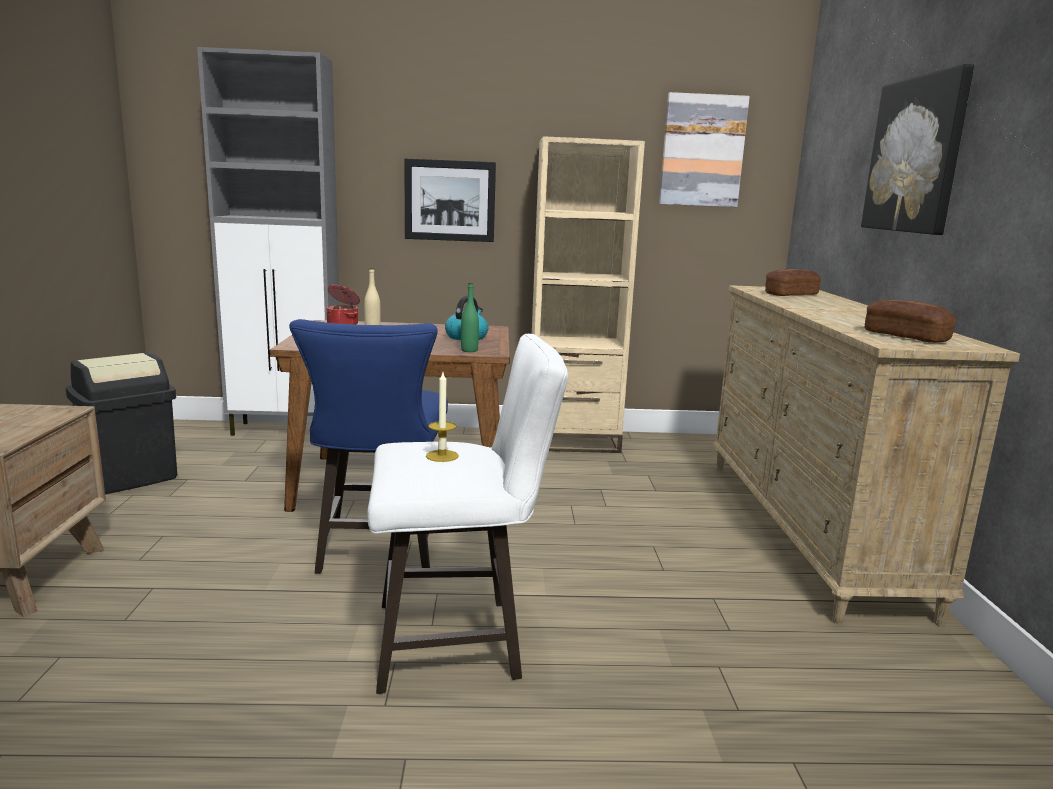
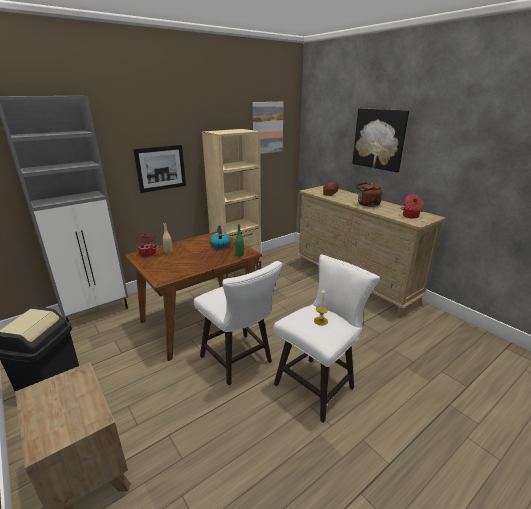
camera: 35 degrees left, 10 degrees up
blue stool [289,319,448,574] -> white stool [194,261,282,385]
bread [865,299,956,343] -> cooking pot [400,194,424,219]
none -> brown kettle [356,182,382,207]

